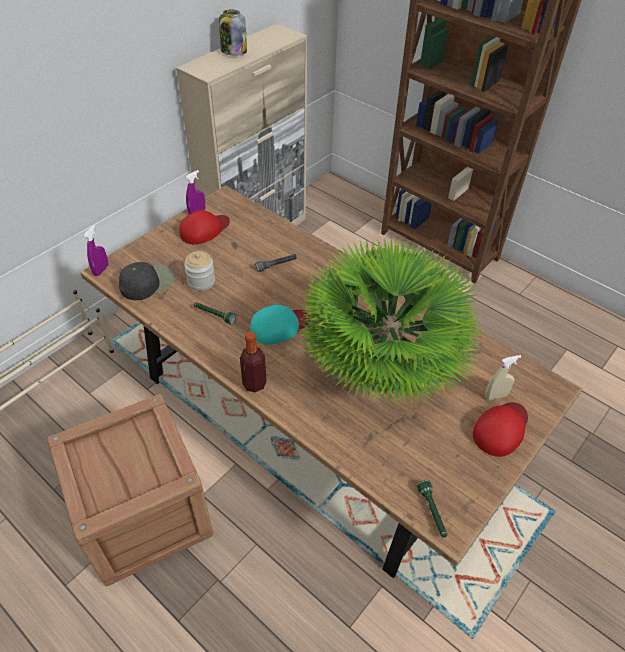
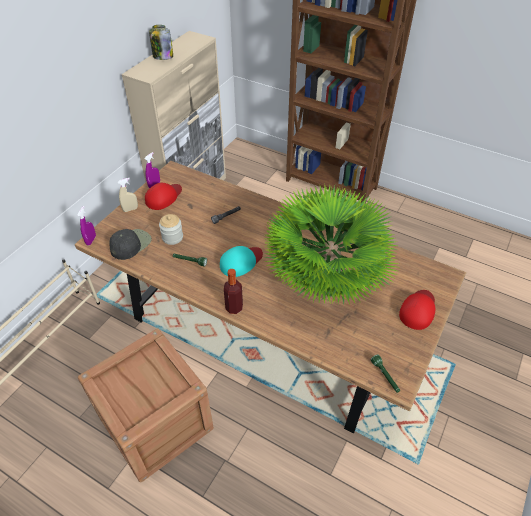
camera: 10 degrees left, 0 degrees up
beige spray bottle [485,355,521,400] -> beige spray bottle moved to [118,178,138,212]

